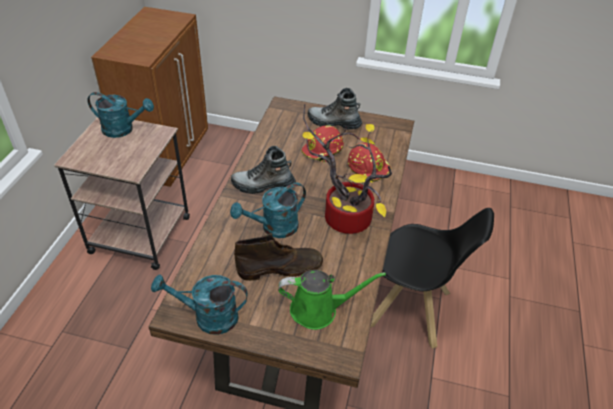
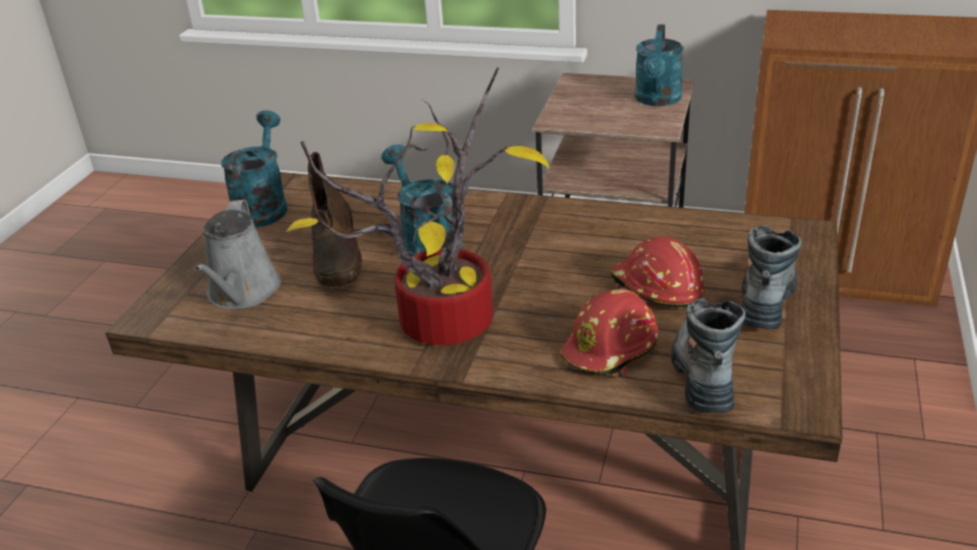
camera: 95 degrees right, 10 degrees down
boot [231,146,296,194] -> boot moved to [671,298,746,413]
green watering can [278,270,386,330] -> grey watering can [194,200,281,309]

